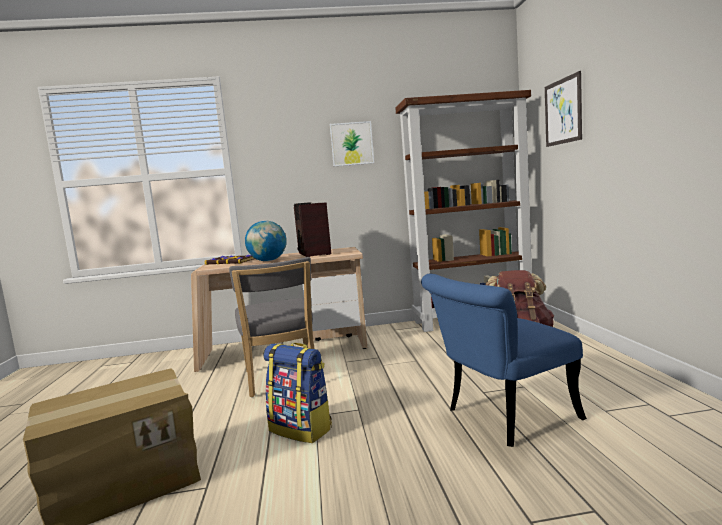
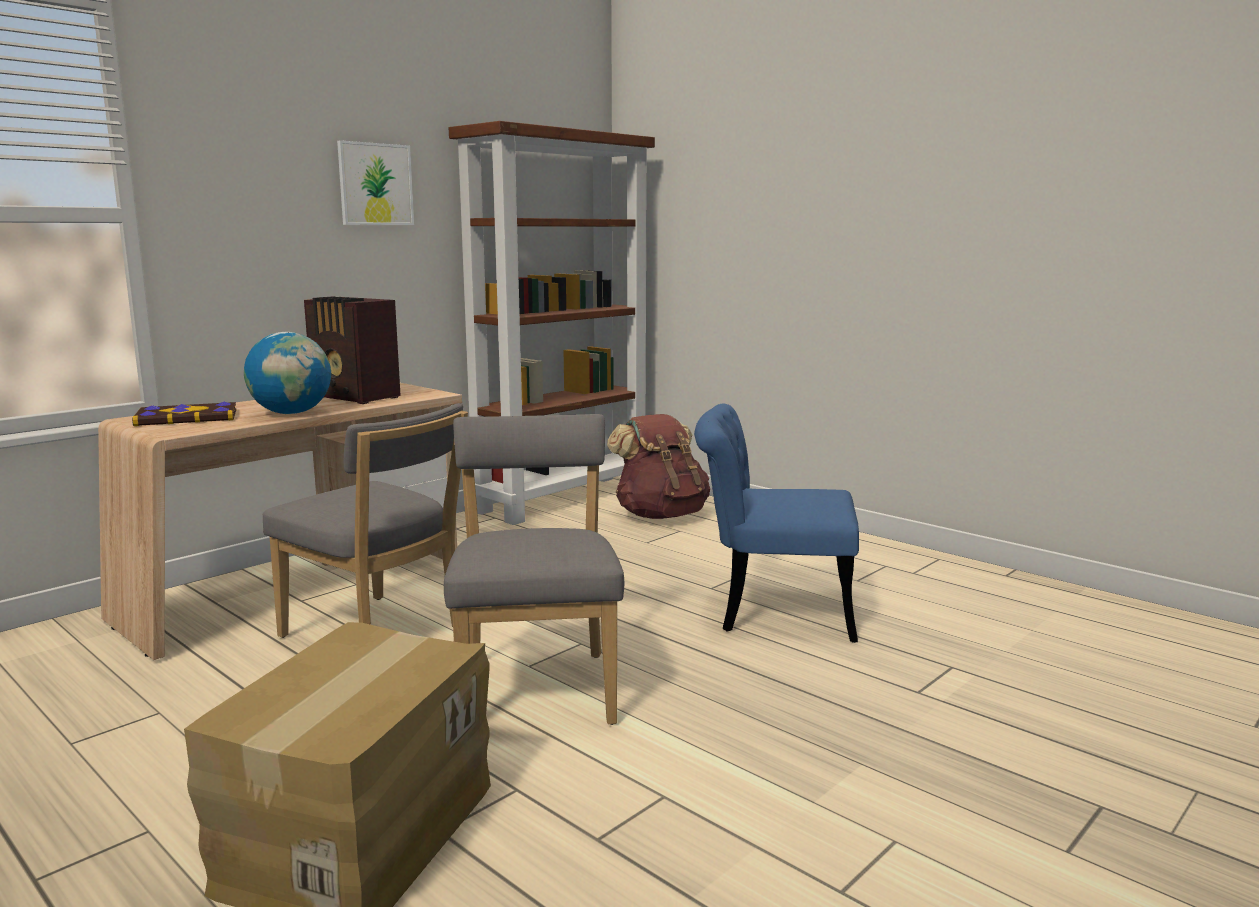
camera: 40 degrees left, 5 degrees up
backpack [263,343,332,443] -> grey chair [444,414,624,725]
blue chair [421,274,587,447] -> blue chair turned 75 degrees clockwise [694,404,859,643]
picture [545,71,582,147] -> none

